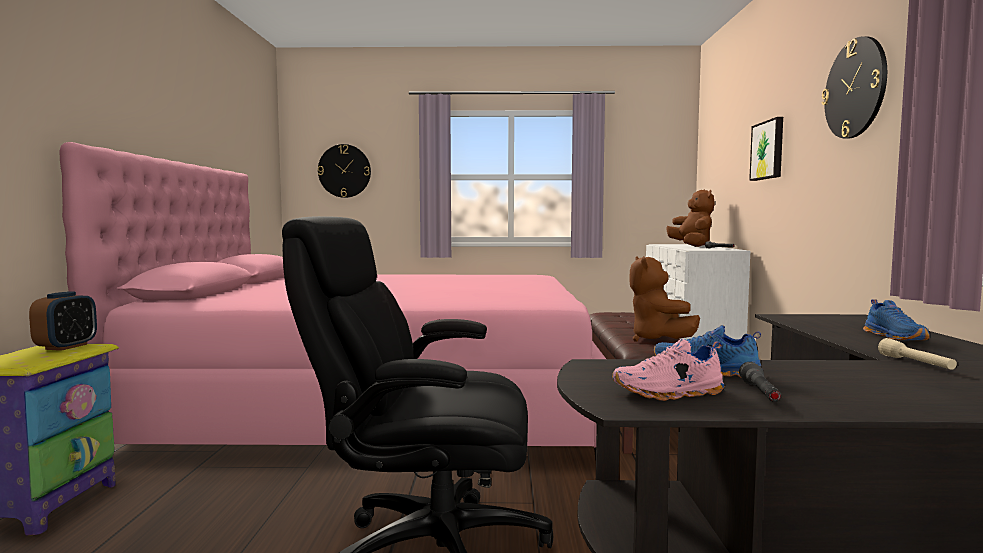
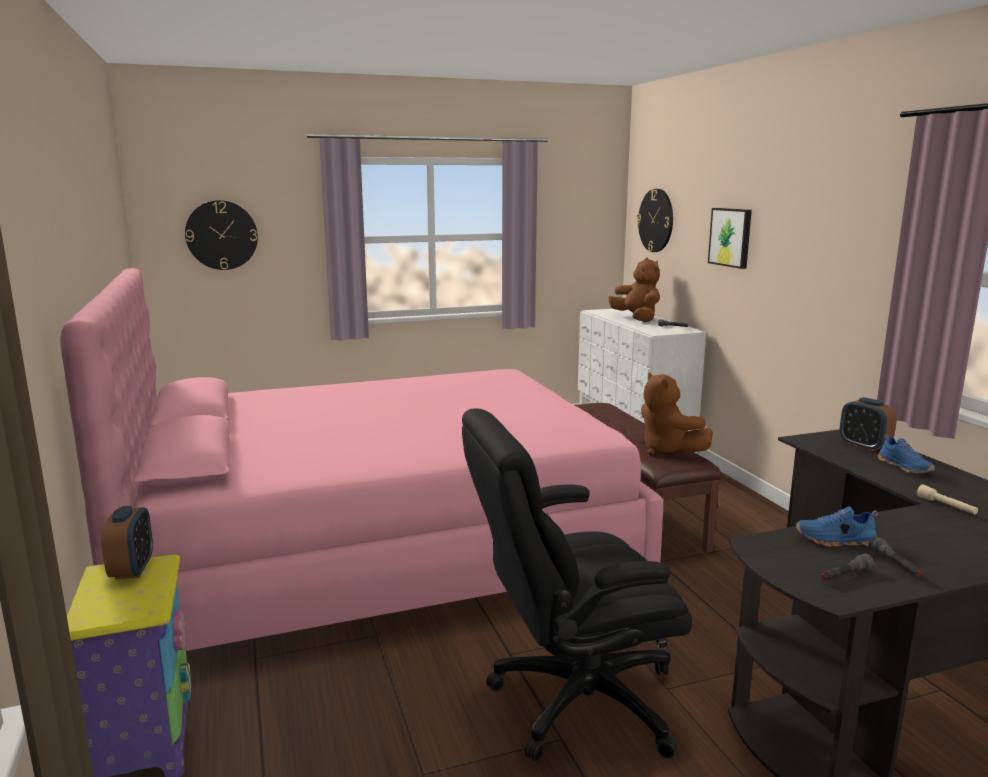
camera: 20 degrees left, 10 degrees up
pink shoe [612,339,724,401] -> grey flashlight [820,554,874,580]
wall clock [822,36,887,138] -> wall clock moved to [637,189,673,252]
none -> alarm clock [840,397,897,451]

